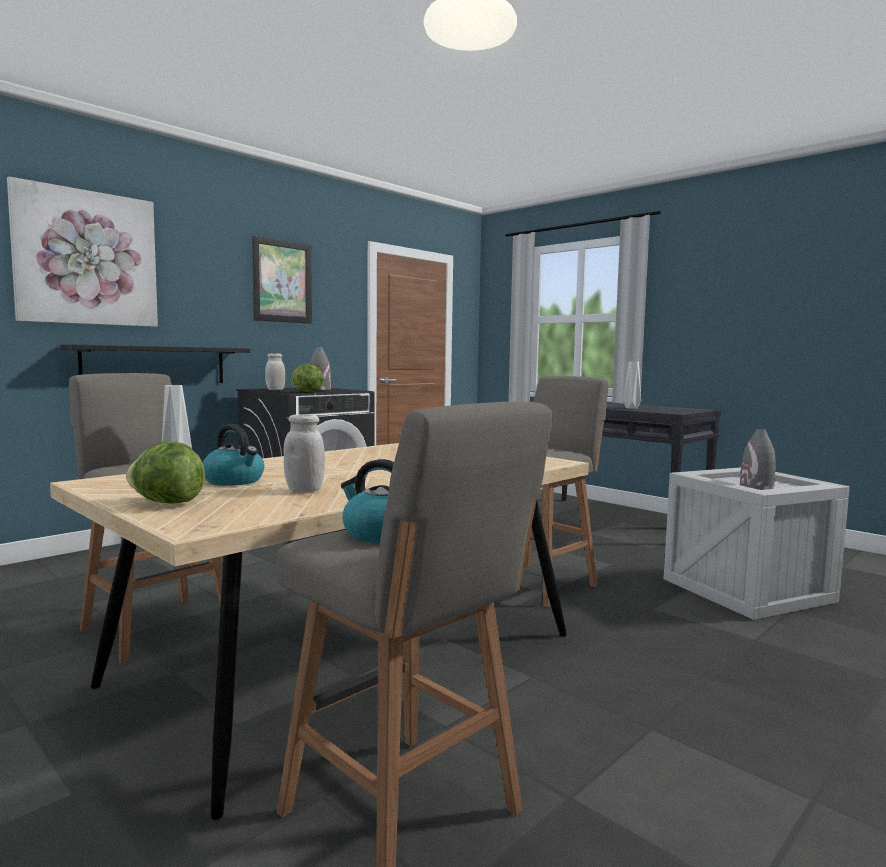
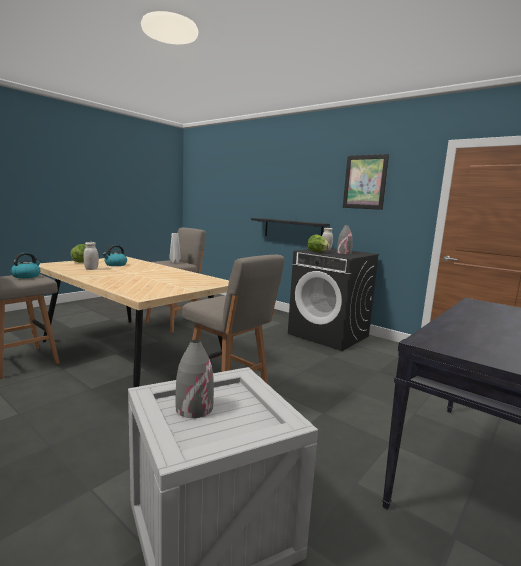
camera: 85 degrees right, 5 degrees up
picture [7,177,158,327] -> none
grey vase [623,361,641,409] -> none

